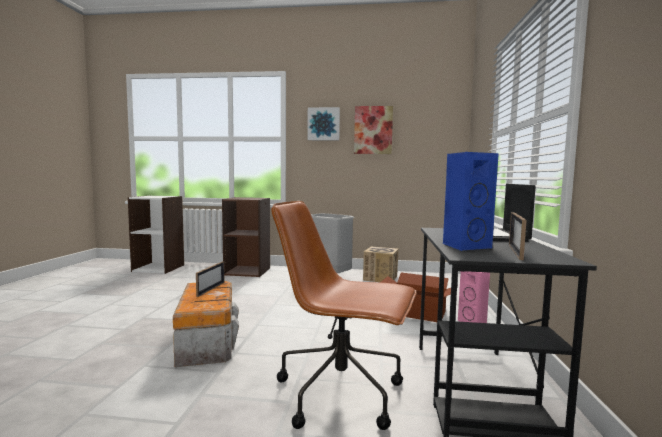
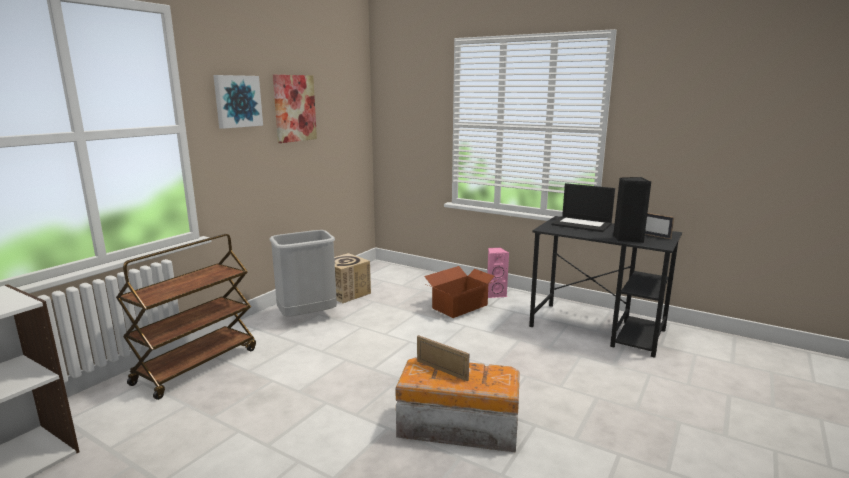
camera: 65 degrees left, 10 degrees up
brown bookcase [222,197,270,277] -> brown cart [116,234,256,400]
brown office chair [271,201,417,430] -> none
blue speaker [443,152,499,251] -> black speaker [613,177,651,243]

